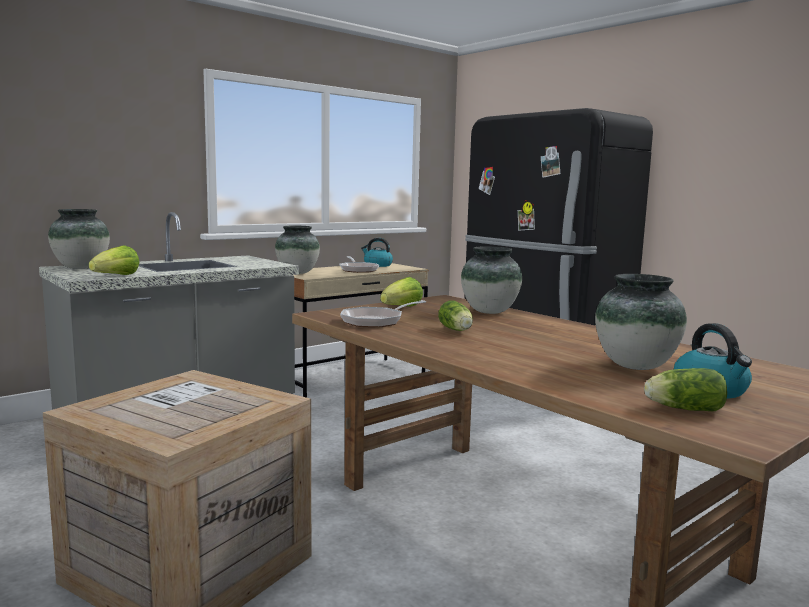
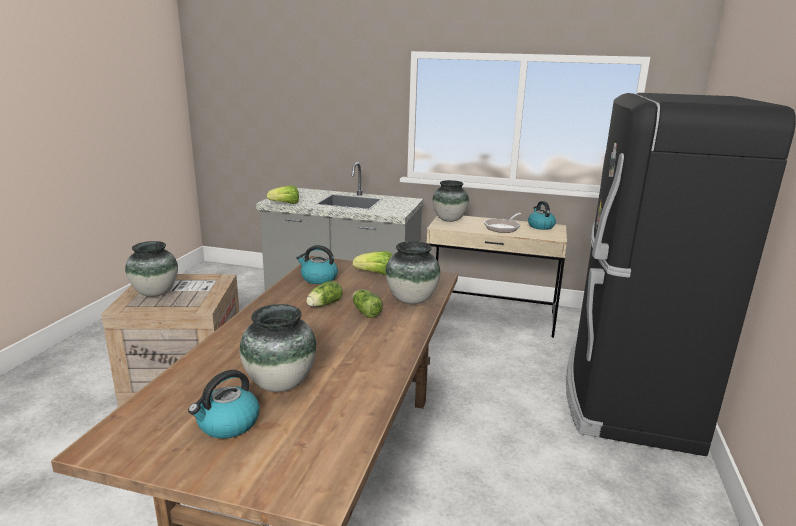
camera: 55 degrees right, 10 degrees up
vase [48,209,110,269] -> vase moved to [125,241,178,297]
frying pan [340,300,426,328] -> kettle [296,245,338,284]
lettuce [644,368,727,411] -> lettuce moved to [352,290,383,318]

